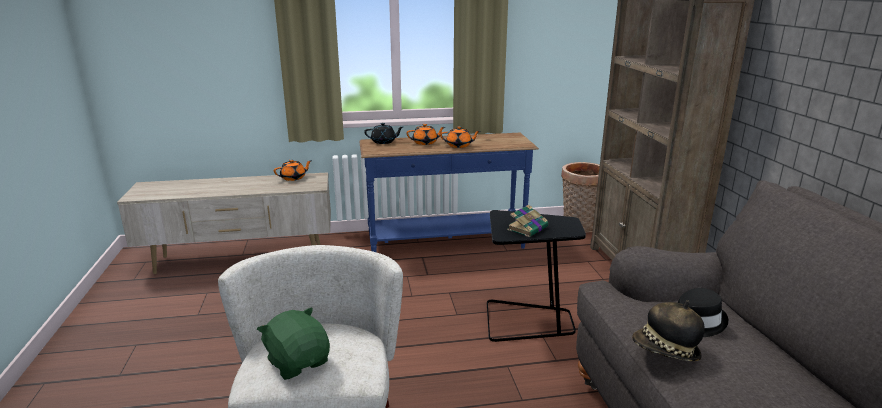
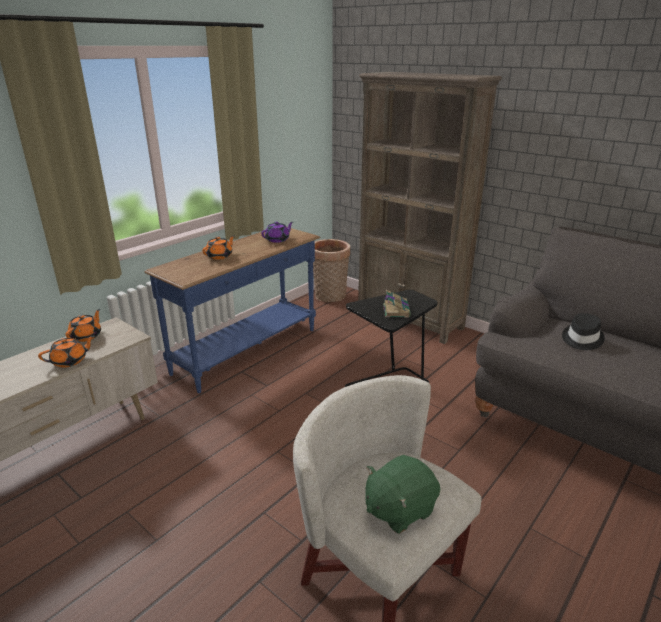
camera: 40 degrees left, 5 degrees up
green plush toy [257,307,330,380] -> green plush toy turned 45 degrees counterclockwise [365,455,440,534]
black teapot [364,123,403,144] -> none
orange teapot [440,126,481,148] -> orange teapot moved to [38,335,95,367]
hat [632,300,705,361] -> none
none -> purple teapot [261,221,293,243]

